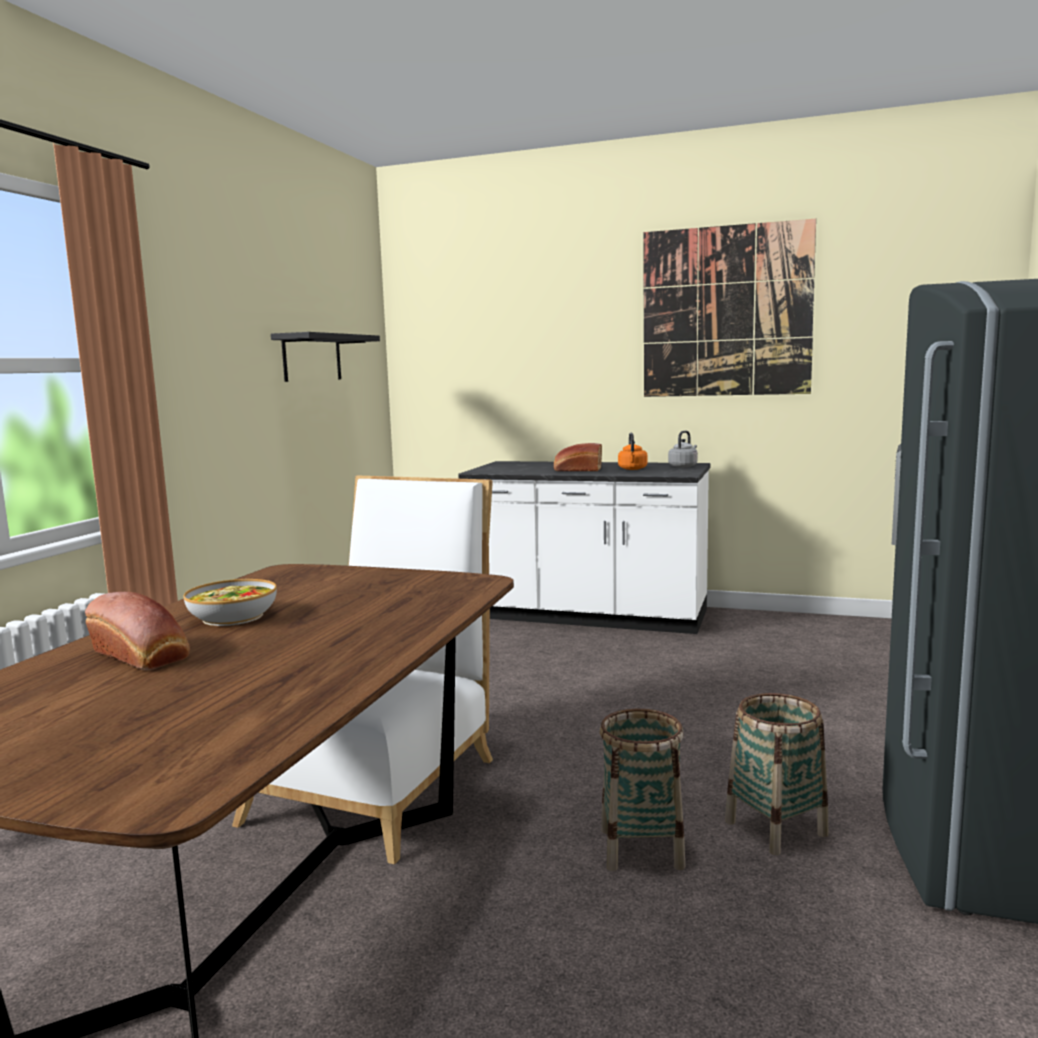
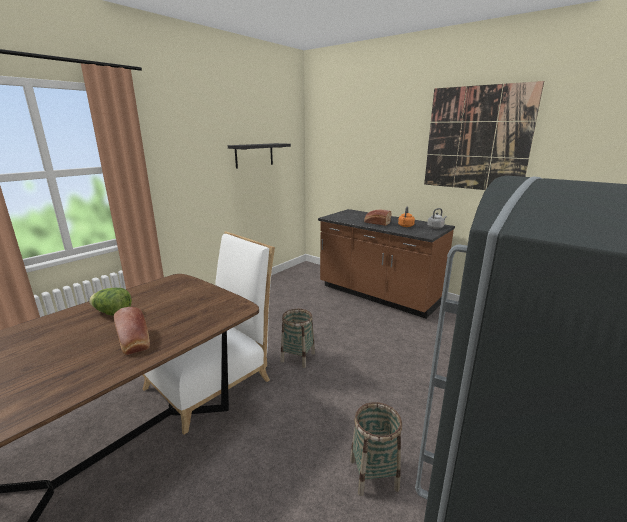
camera: 20 degrees right, 10 degrees up
bread [85,592,190,670] -> bread moved to [114,307,150,355]
bowl [183,579,277,626] -> lettuce [89,288,132,315]
white counter [458,461,710,634] -> brown counter [318,209,455,319]
basket [600,709,685,871] -> basket moved to [281,309,315,368]

